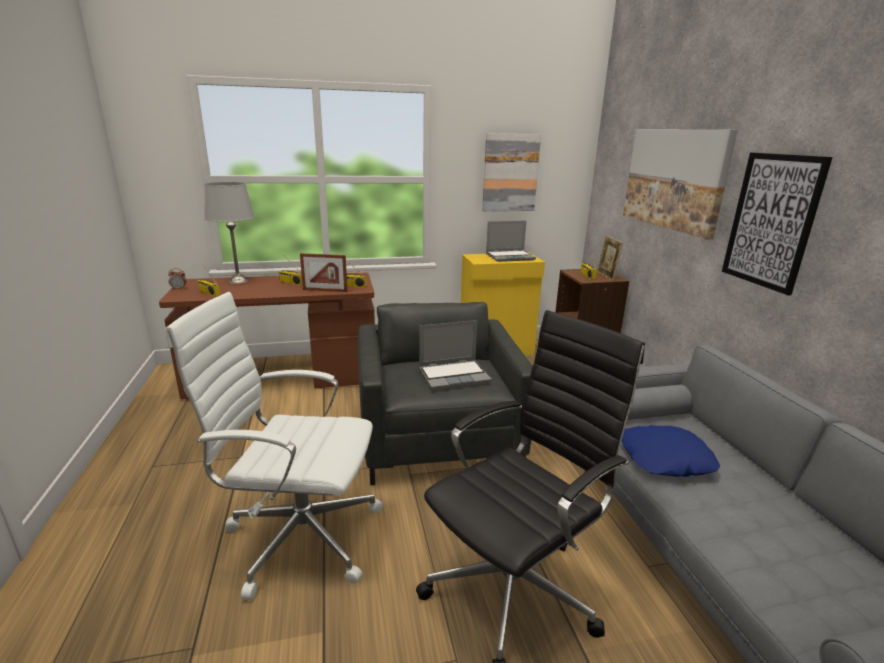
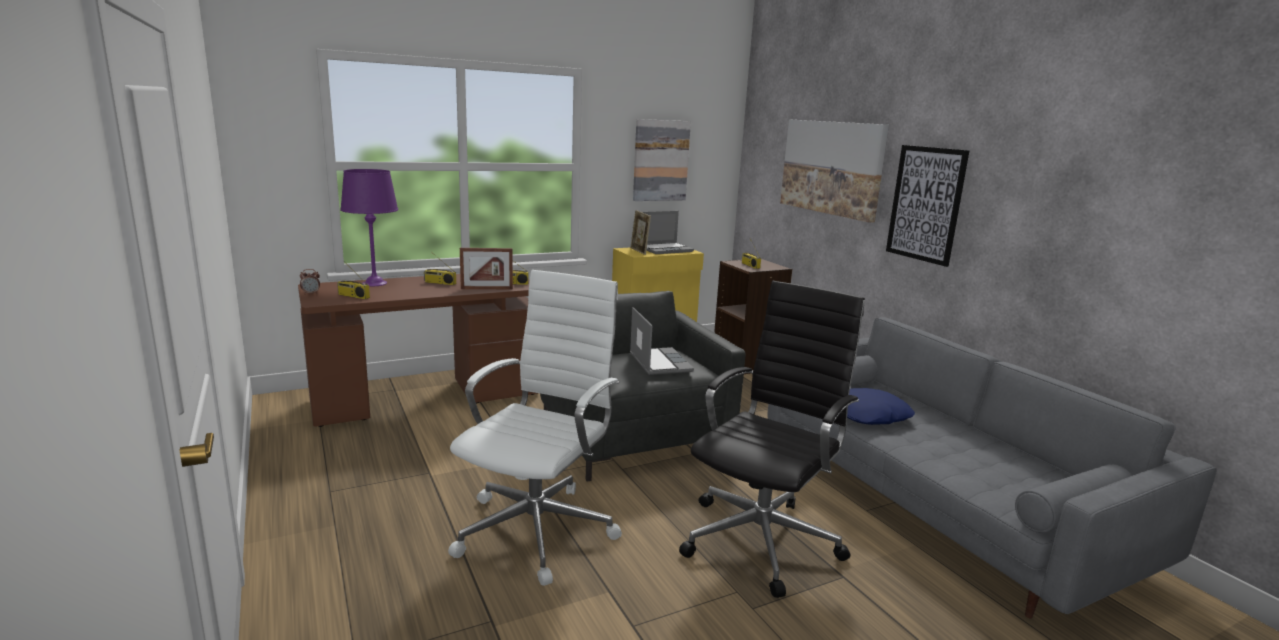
camera: 15 degrees left, 5 degrees down
white office chair [165,292,383,600] -> white office chair turned 120 degrees clockwise [448,270,622,586]
grey table lamp [204,182,255,284] -> purple table lamp [340,169,398,286]
laptop [419,320,492,390] -> laptop turned 75 degrees counterclockwise [630,307,694,375]
picture frame [597,235,623,281] -> picture frame moved to [630,210,651,255]

